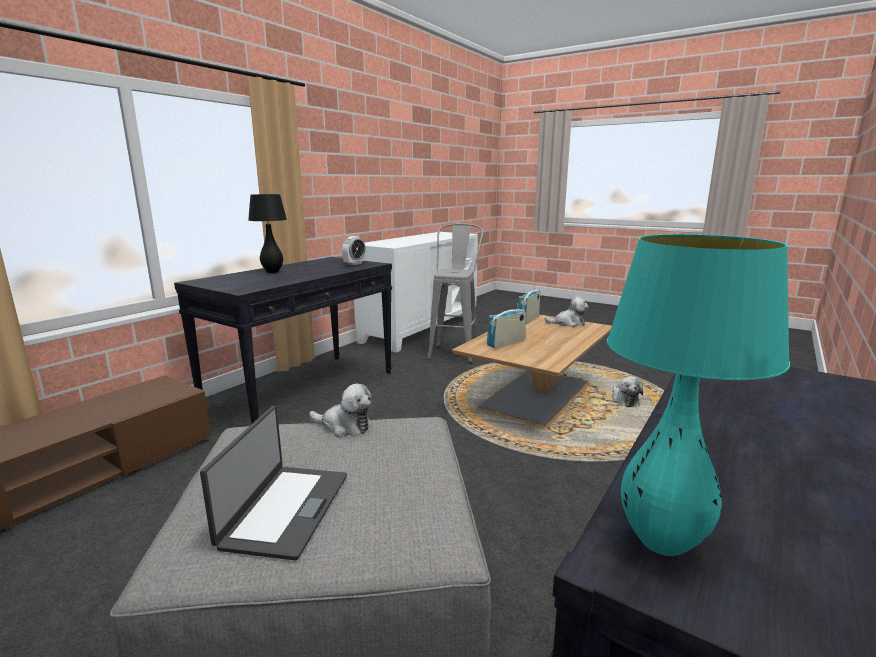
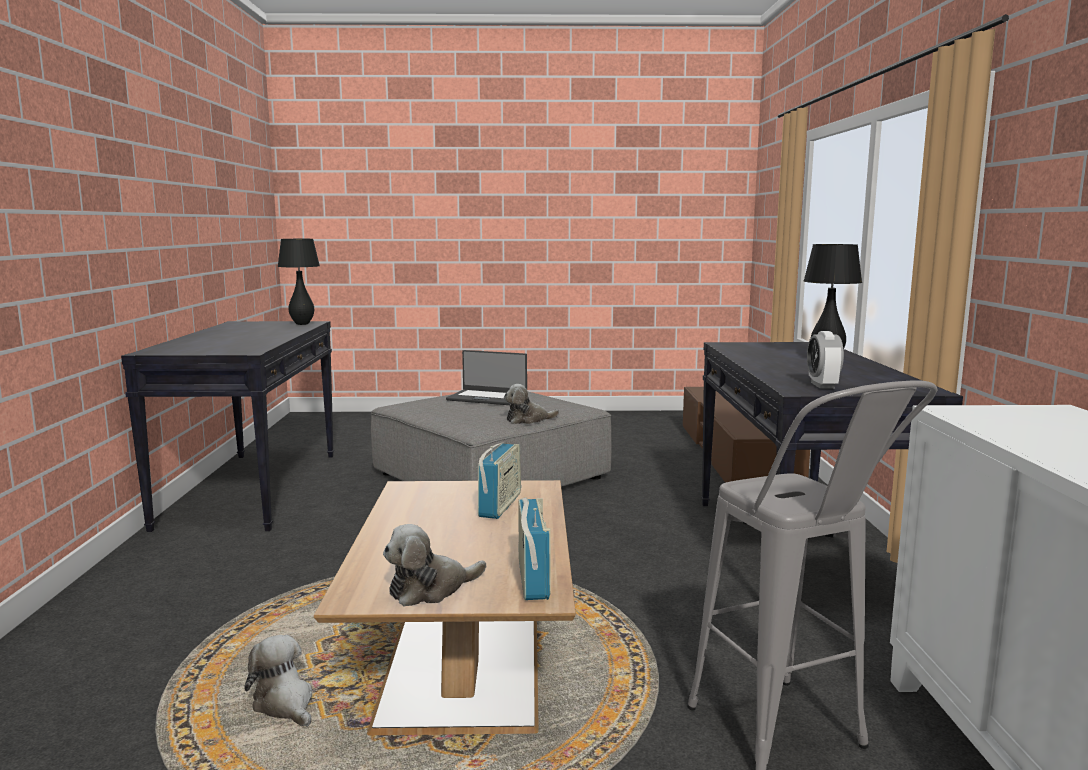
camera: 145 degrees right, 5 degrees down
laptop [200,405,347,561] -> laptop turned 45 degrees counterclockwise [446,350,527,405]
turquoise table lamp [607,234,790,556] -> black table lamp [277,239,320,325]

